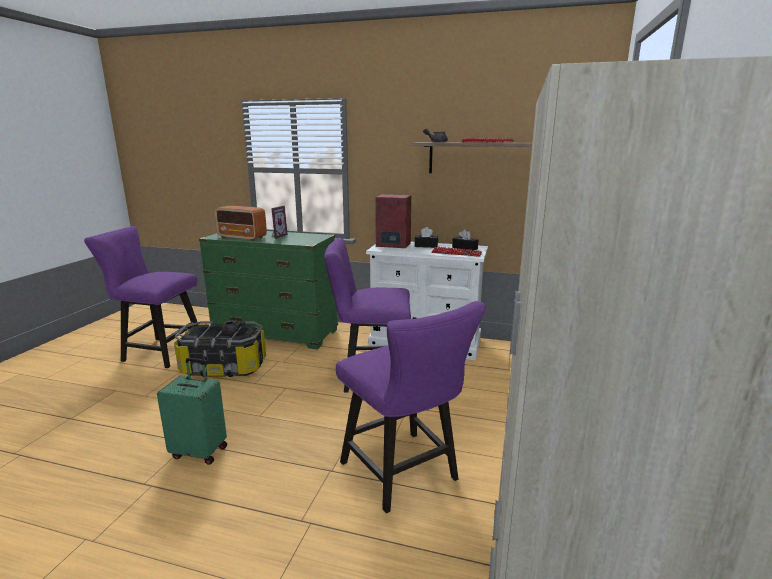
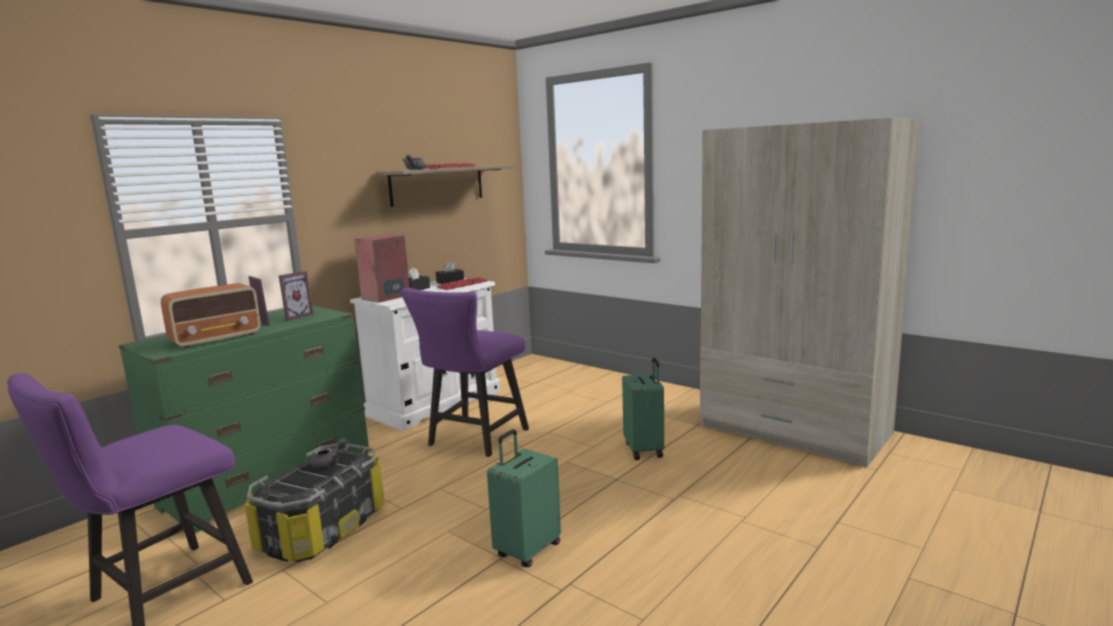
camera: 65 degrees left, 5 degrees down
purple chair [336,301,486,513] -> green suitcase [622,358,664,460]
none -> picture frame [279,271,314,321]

